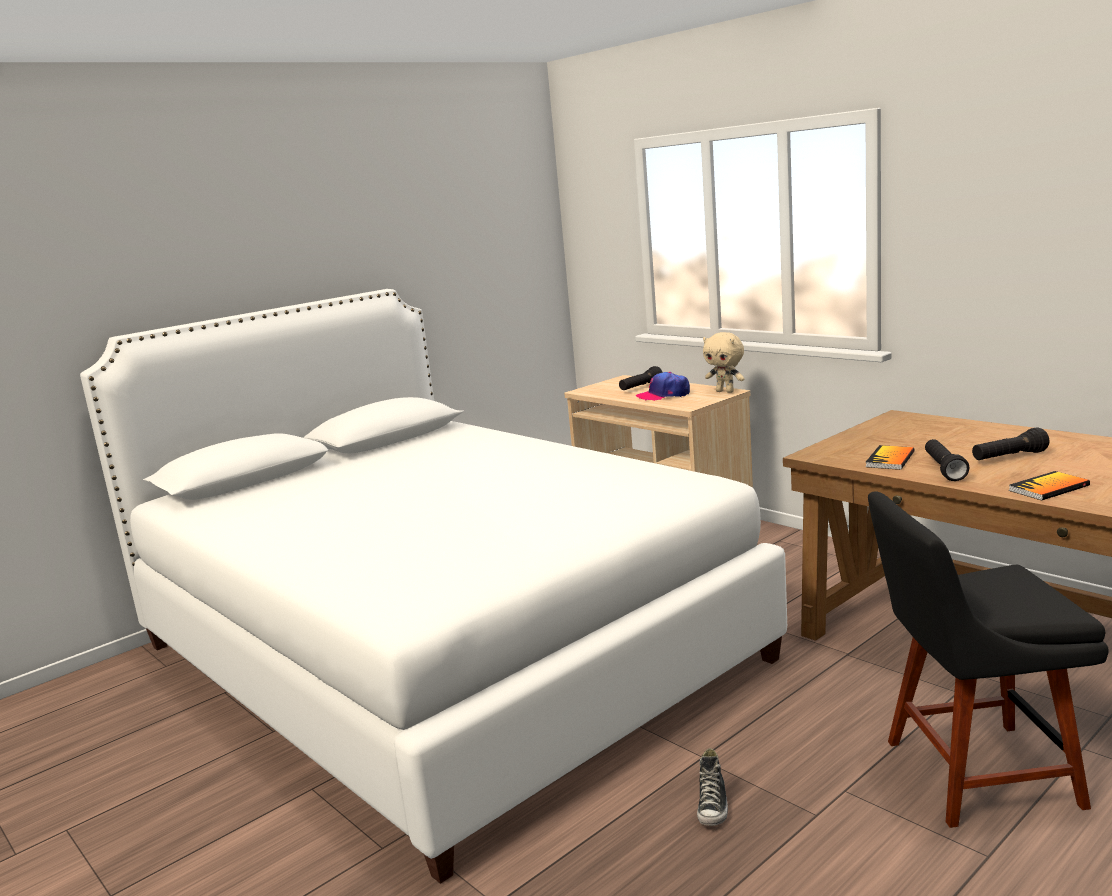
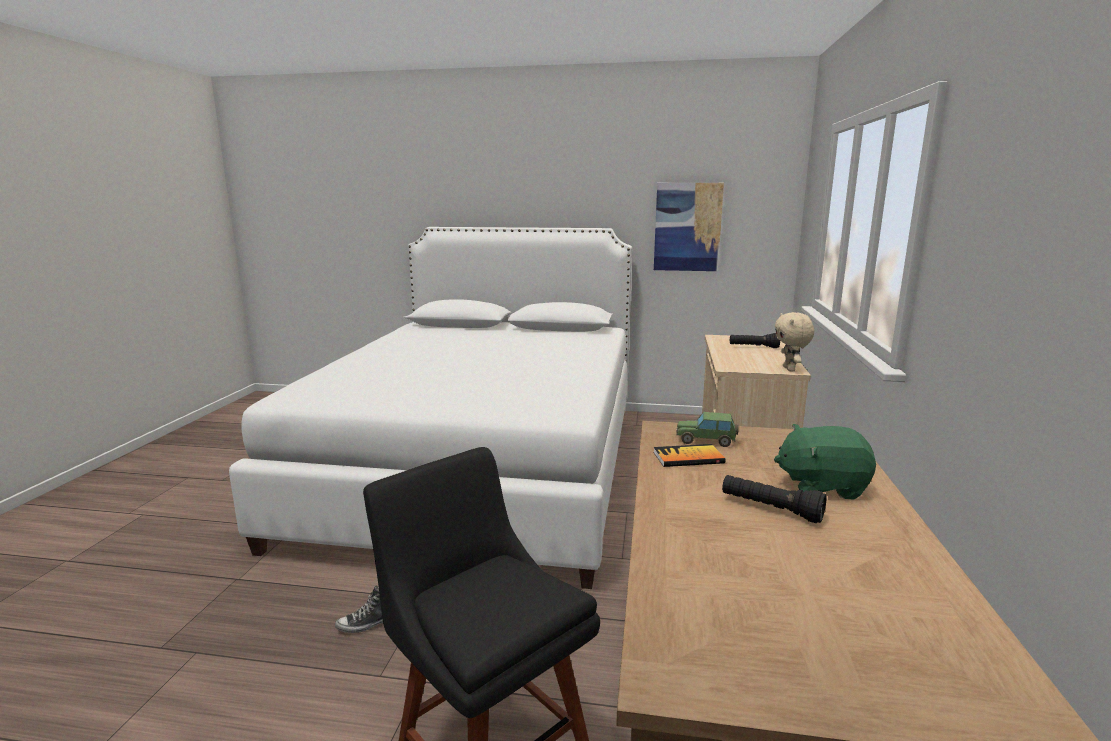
camera: 50 degrees right, 0 degrees up
cap [636,372,690,401] -> none
black flashlight [925,439,969,481] -> none
book [1009,471,1090,501] -> none
none -> picture [654,183,724,271]
none -> toy car [676,412,739,447]
none -> green plush toy [774,424,876,500]

